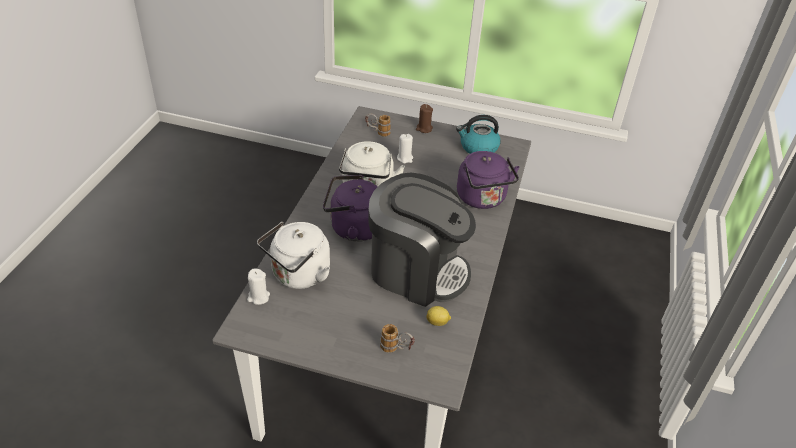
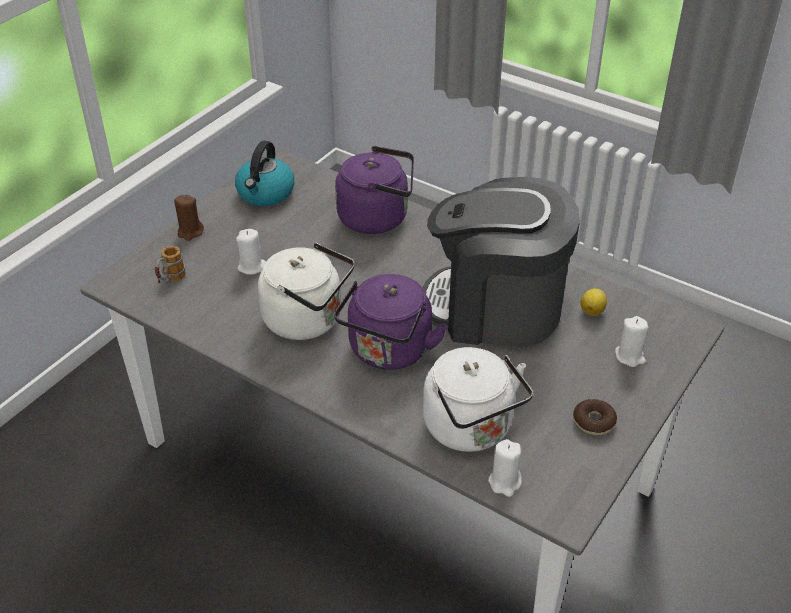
camera: 70 degrees left, 0 degrees up
coffee machine [368,173,476,307] -> coffee machine turned 120 degrees counterclockwise [423,177,580,346]
mug [380,324,415,353] -> white candle [615,316,648,367]
none -> donut [573,399,617,436]

